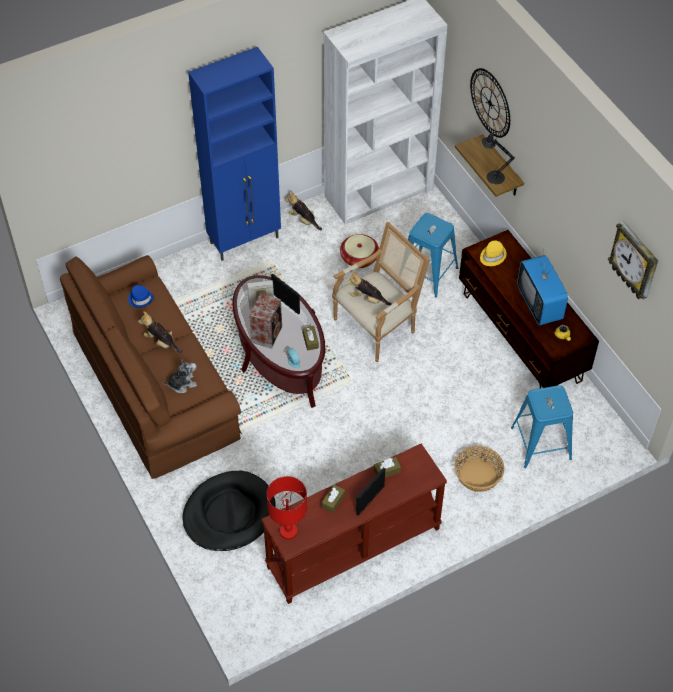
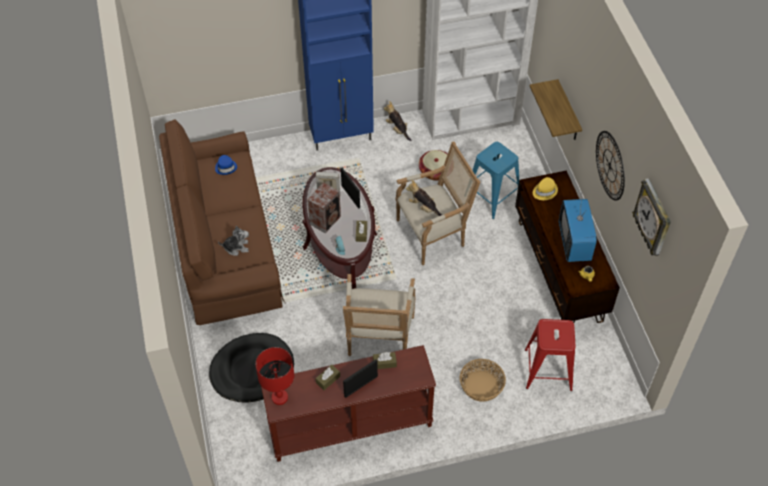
camera: 15 degrees right, 0 degrees up
plush toy [138,311,183,353] -> none
wall clock [470,68,510,138] -> wall clock moved to [596,131,625,201]
black table lamp [481,133,515,184] -> none
blue stool [511,385,573,468] -> red stool [525,319,576,391]
none -> armchair [343,274,416,356]

